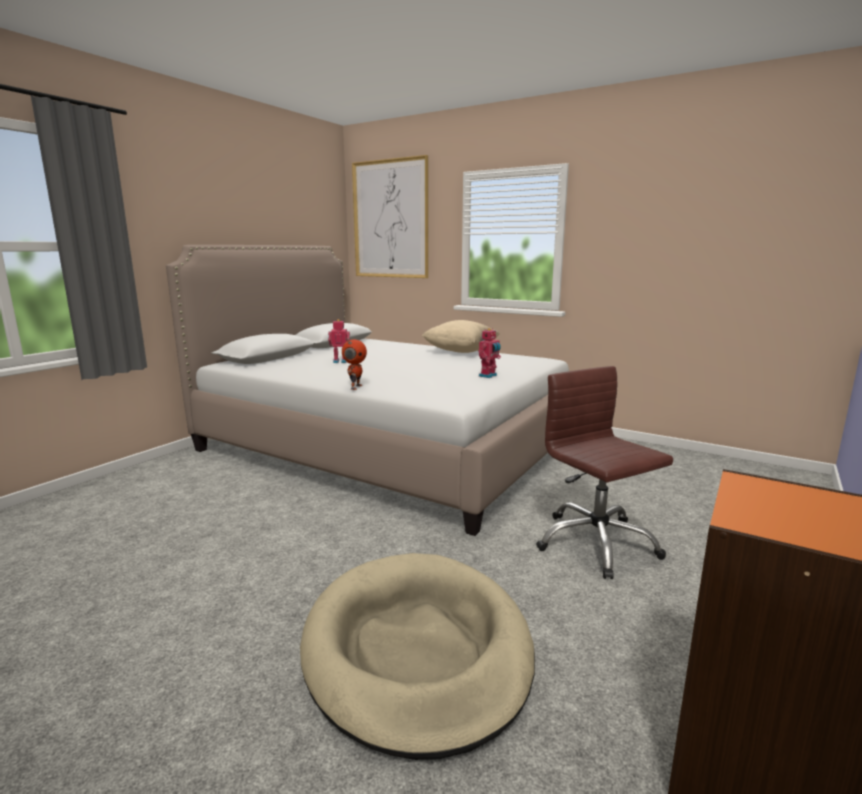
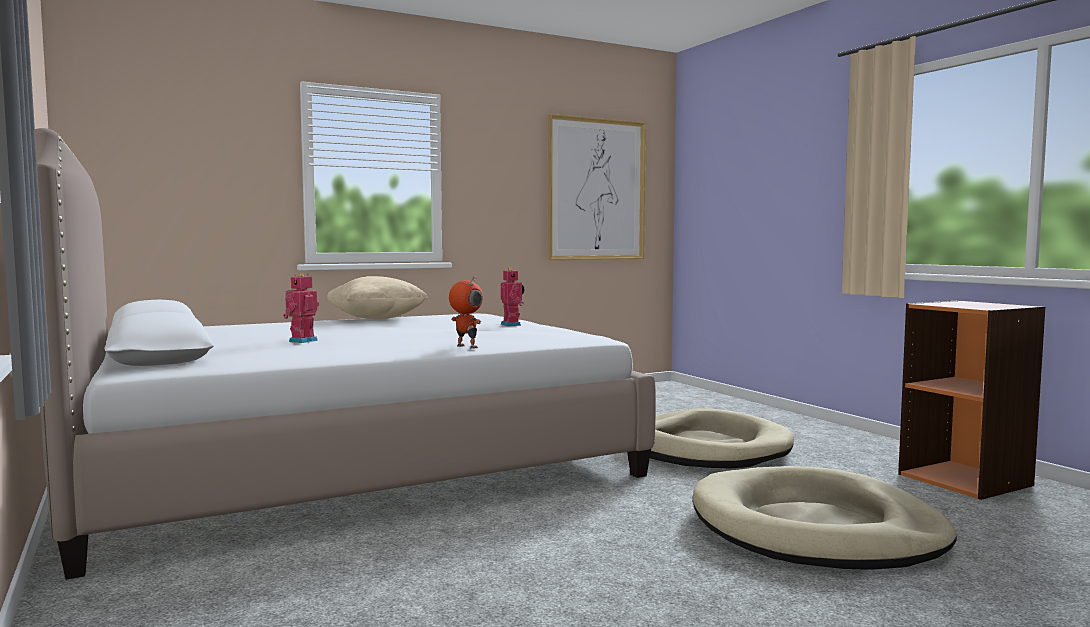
camera: 60 degrees left, 10 degrees down
picture [352,155,428,278] -> picture moved to [548,114,646,260]
brown office chair [536,366,673,579] -> beige dog bed [650,408,794,469]

